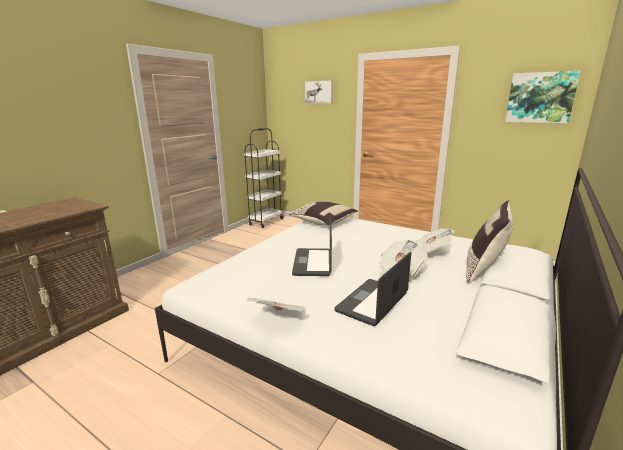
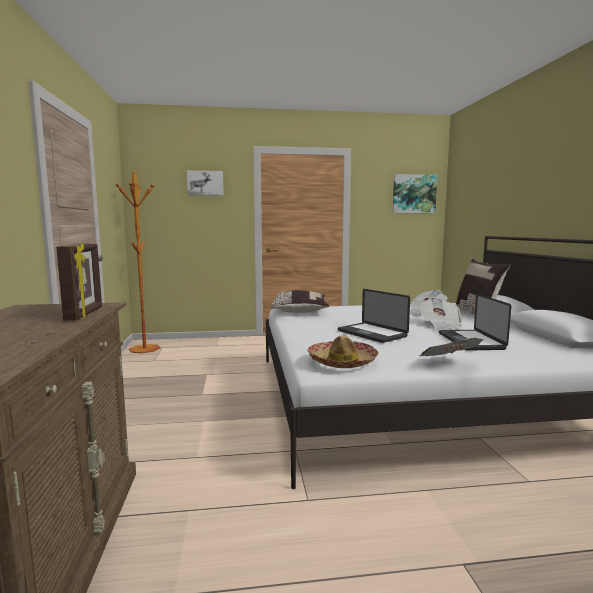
camera: 40 degrees left, 10 degrees down
white cart [244,128,284,228] -> orange clothes rack [115,171,161,353]
none -> picture frame [56,242,102,321]
none -> hat [307,335,378,368]

